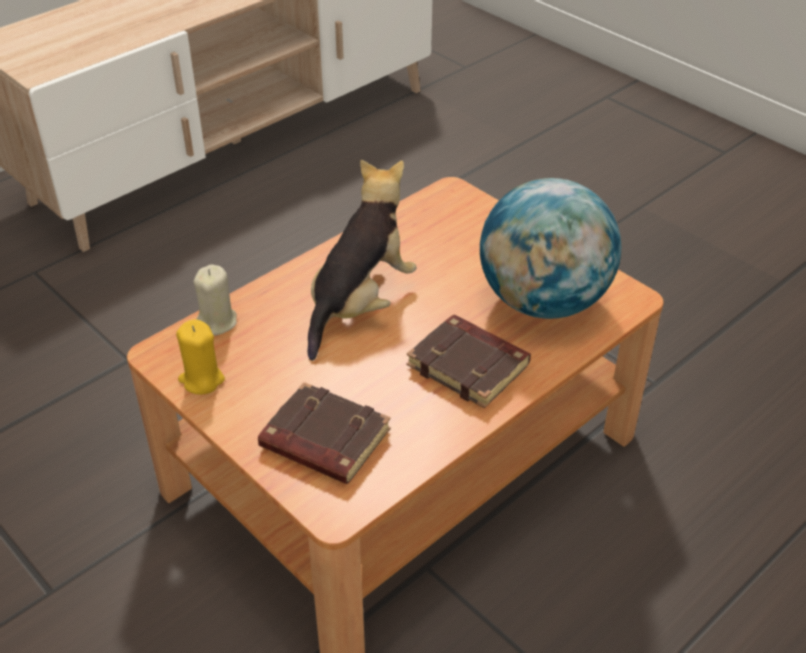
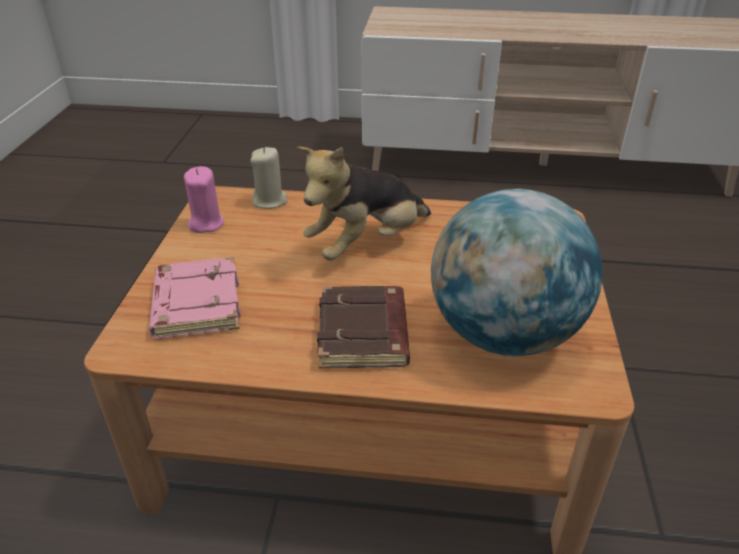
camera: 50 degrees right, 5 degrees down
yellow candle [176,319,225,395] -> pink candle [184,166,224,233]
brown book [258,382,391,484] -> pink book [149,257,241,339]
plush toy [308,160,416,360] -> plush toy turned 150 degrees clockwise [297,147,431,261]

